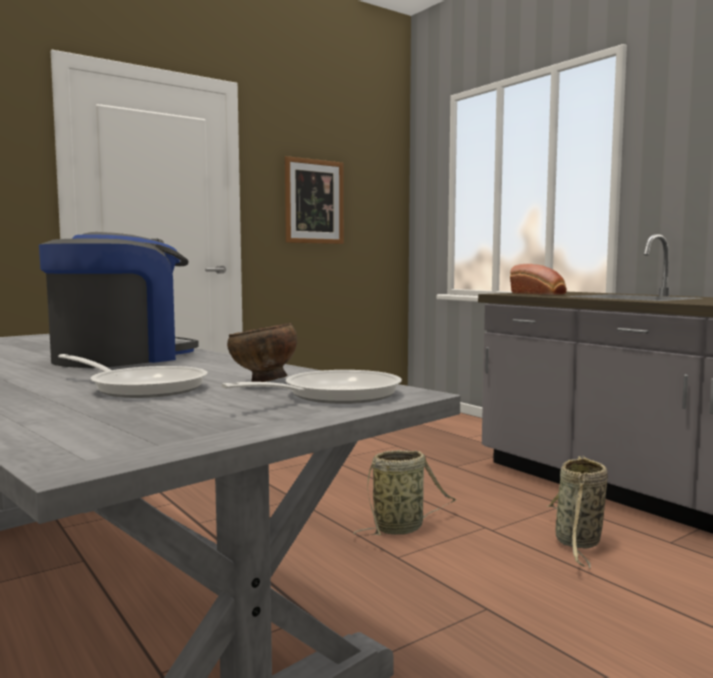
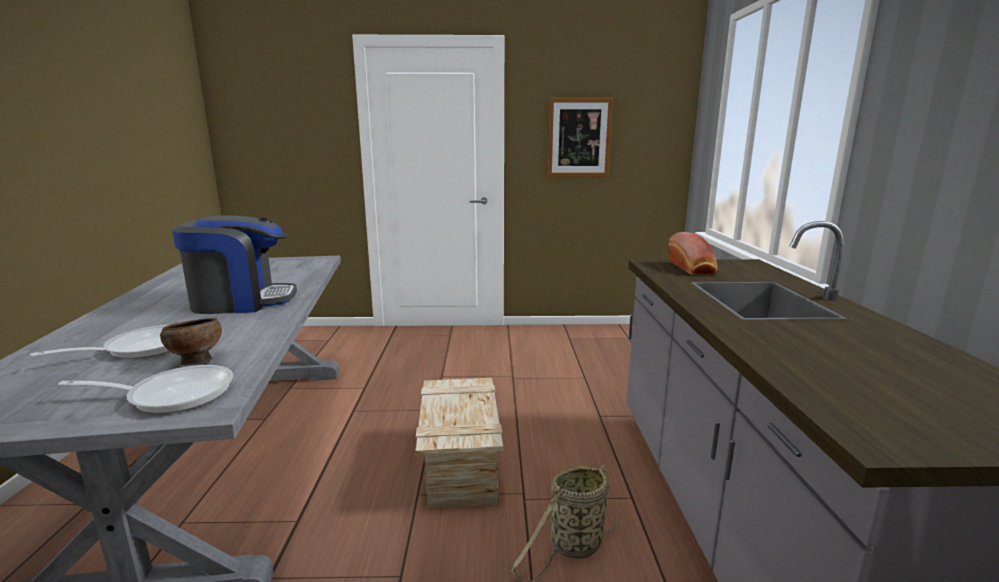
camera: 35 degrees right, 10 degrees up
frying pan [58,354,208,398] -> frying pan turned 105 degrees counterclockwise [30,325,170,359]
basket [353,450,456,536] -> crate [415,378,503,509]

